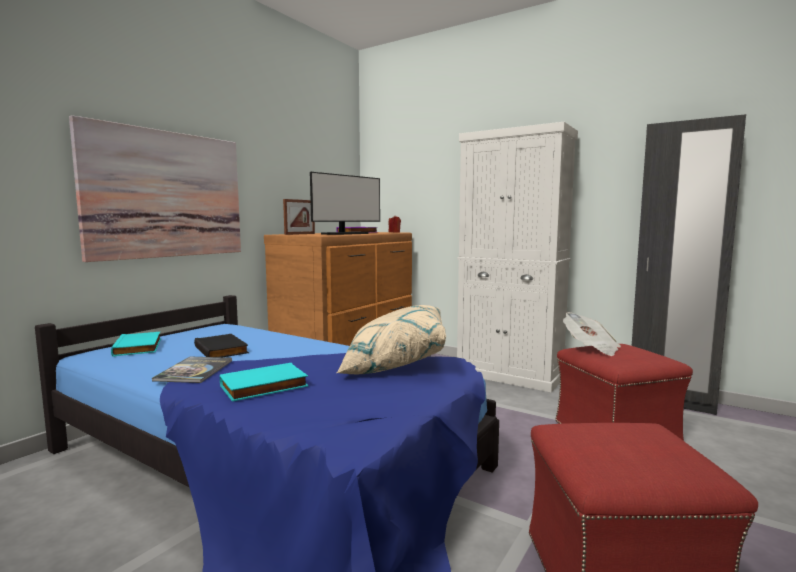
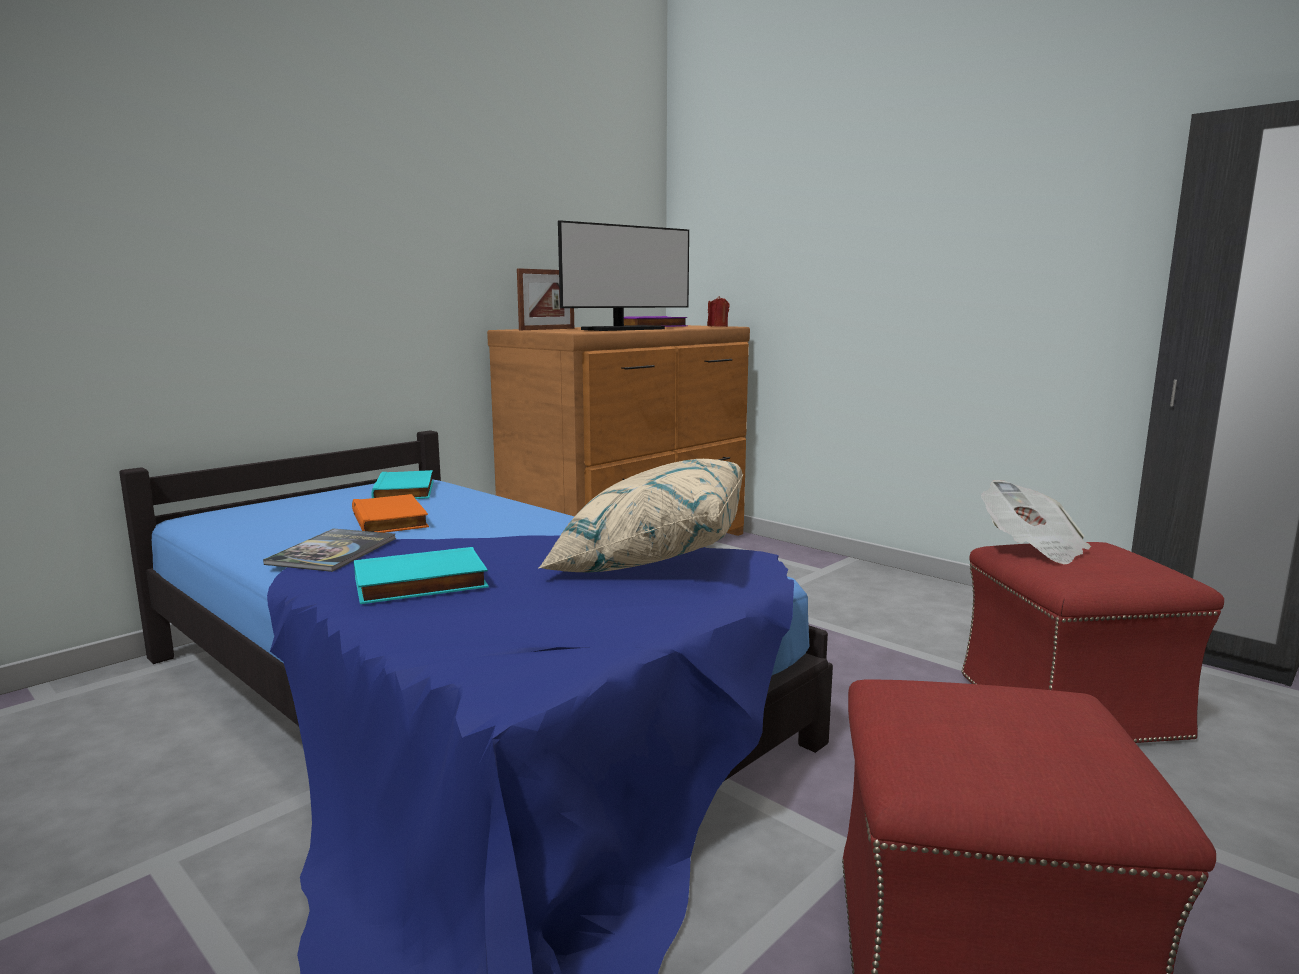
camera: 10 degrees right, 5 degrees up
picture [69,115,241,262] -> none
turquoise book [111,332,161,357] -> turquoise book moved to [371,470,434,499]
black book [194,334,249,357] -> orange book [352,494,429,533]
white cabinet [457,122,578,392] -> none

